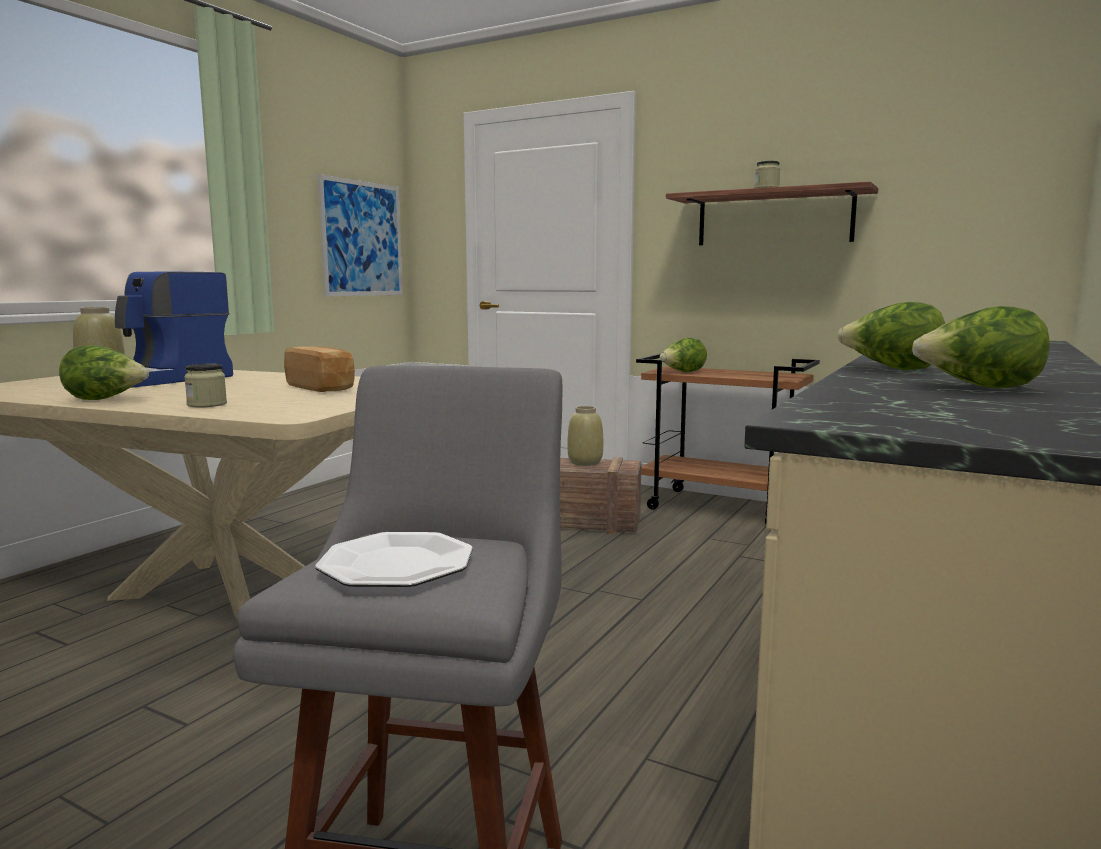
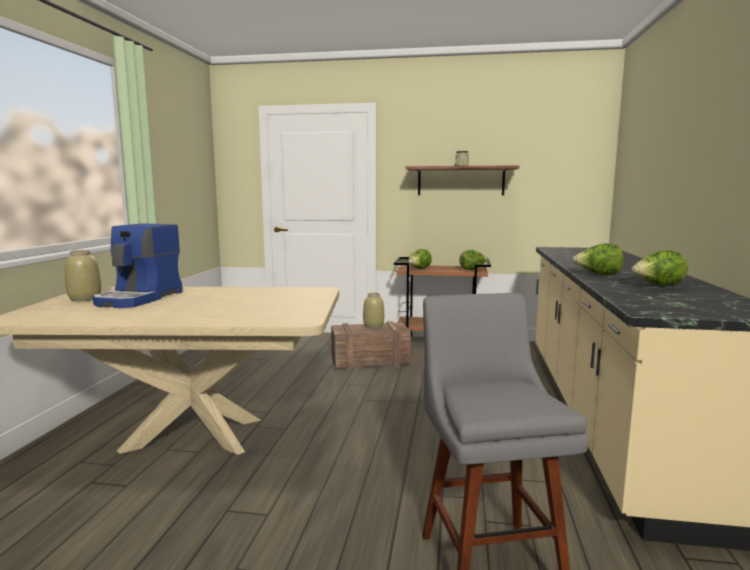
camera: 20 degrees left, 0 degrees up
lettuce [59,345,149,400] -> lettuce moved to [459,250,488,270]
jar [184,364,227,407] -> none
bread [284,347,355,392] -> none
plate [315,532,473,587] -> none
picture [318,174,403,297] -> none

